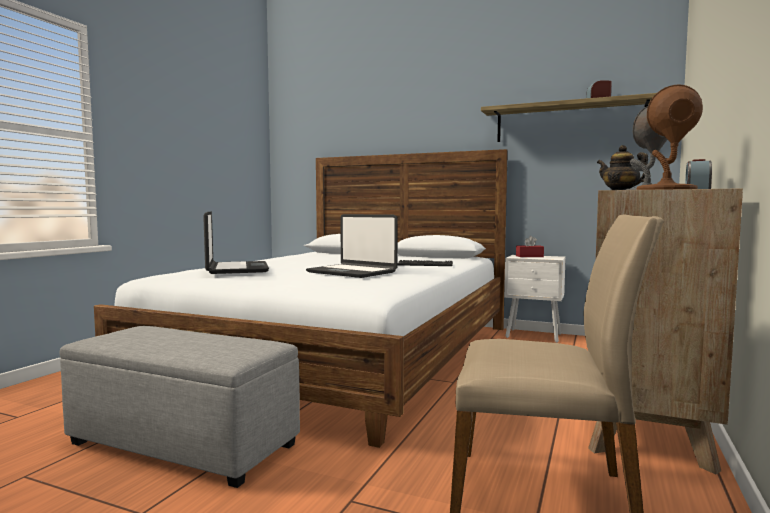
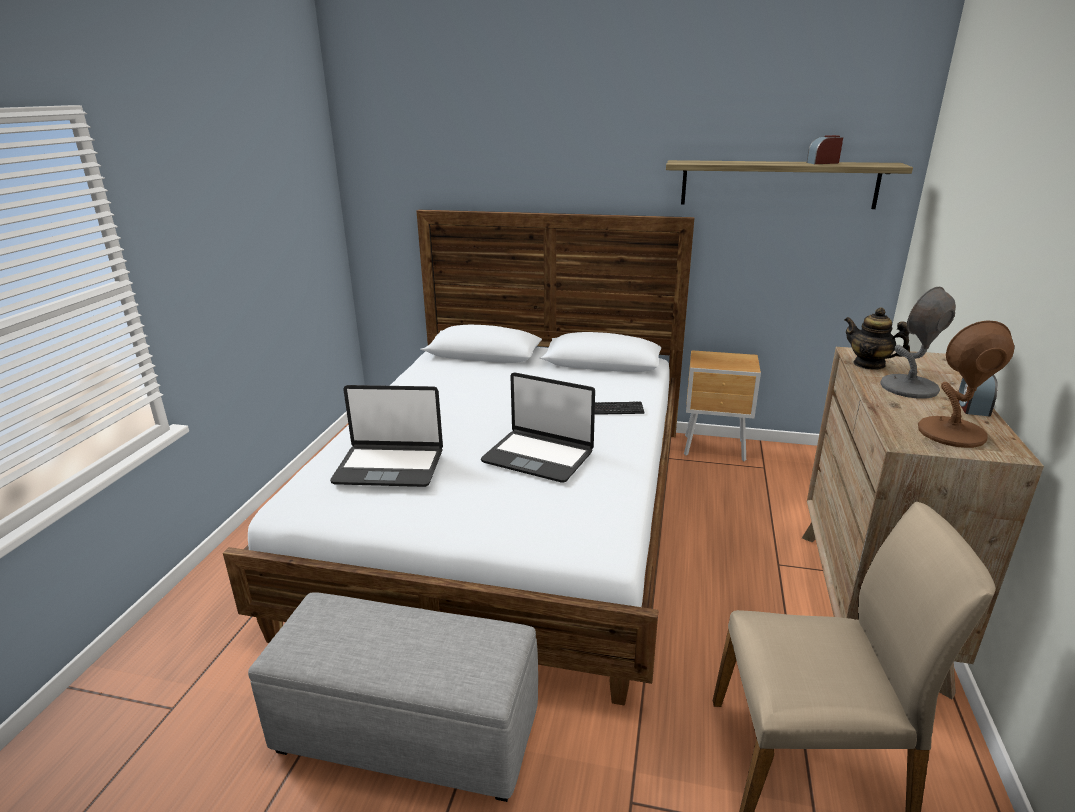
camera: 10 degrees left, 20 degrees up
laptop [203,212,269,274] -> laptop turned 120 degrees clockwise [330,385,443,487]
white nightstand [504,255,566,343] -> brown nightstand [684,350,761,461]
red tissue box [516,236,544,257] -> none

